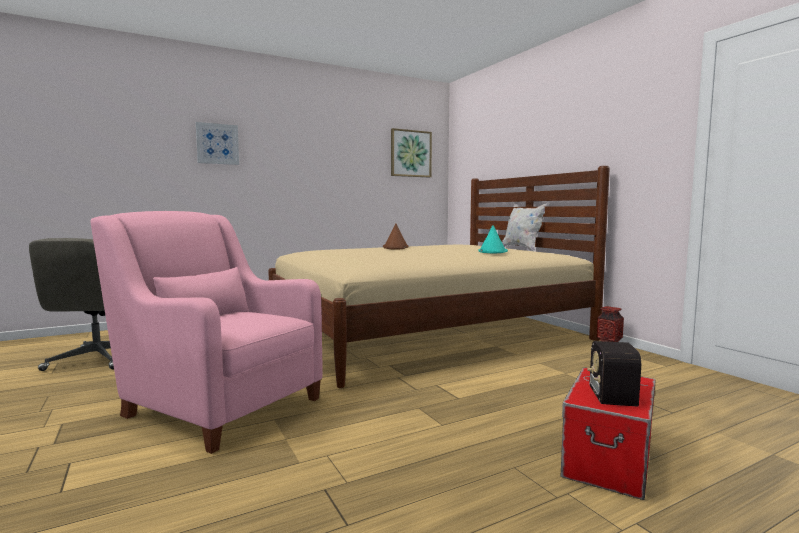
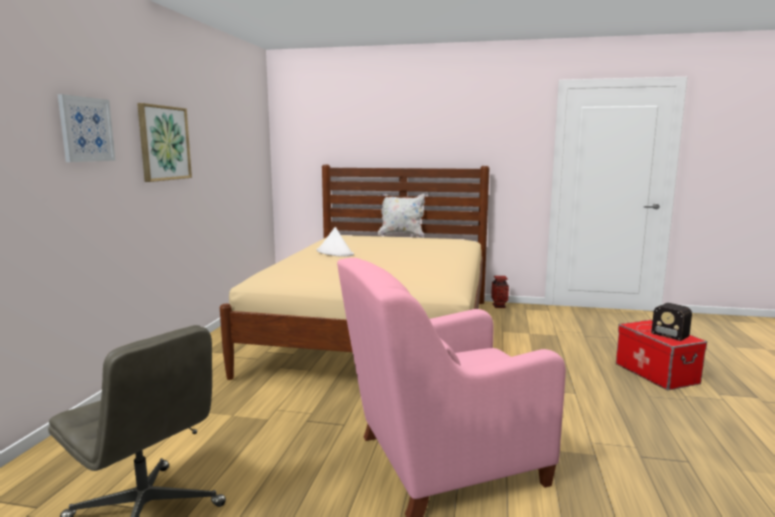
camera: 50 degrees left, 5 degrees up
brown hat [383,224,409,250] -> white hat [316,227,354,257]
picture [391,128,432,178] -> picture moved to [137,103,192,182]
turquoise hat [478,225,508,253] -> none

